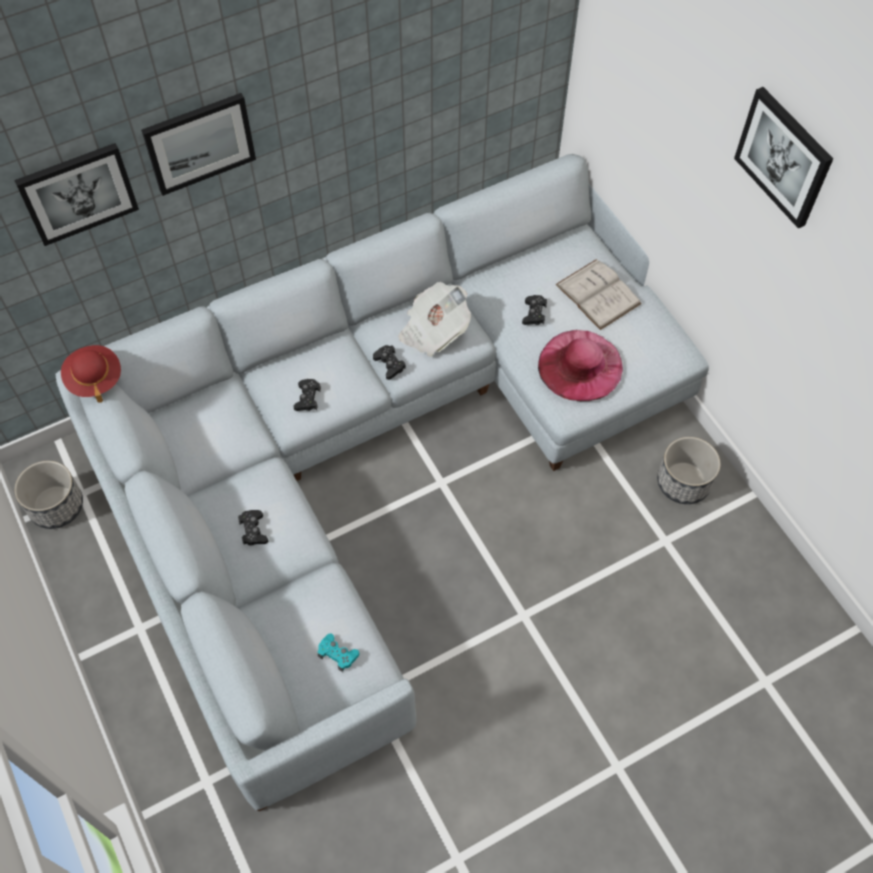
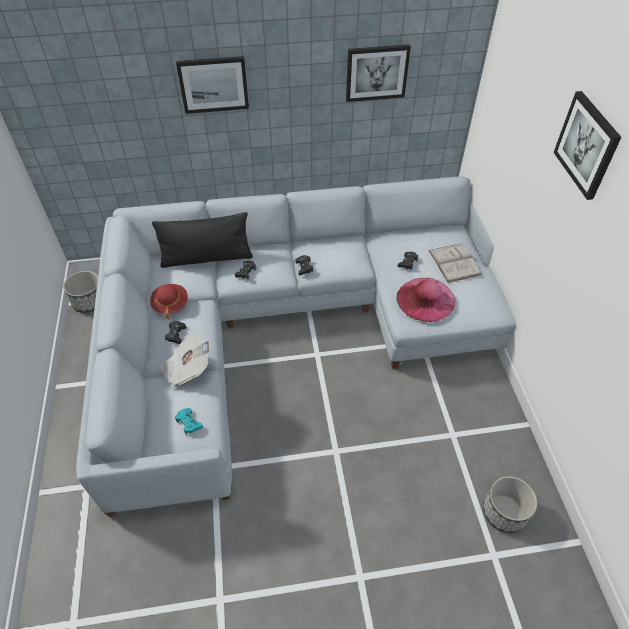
camera: 20 degrees right, 10 degrees down
picture [14,143,139,246] -> picture moved to [346,44,411,102]
red hat [61,345,121,403] -> red hat moved to [150,284,188,319]
newspaper [399,282,471,357] -> newspaper moved to [160,334,212,387]
planter [657,437,721,504] -> planter moved to [483,476,537,533]
none -> black pillow [152,212,253,268]

